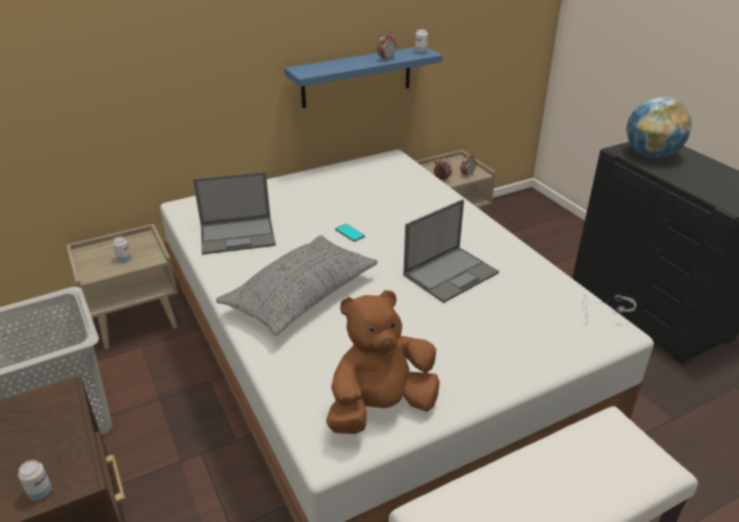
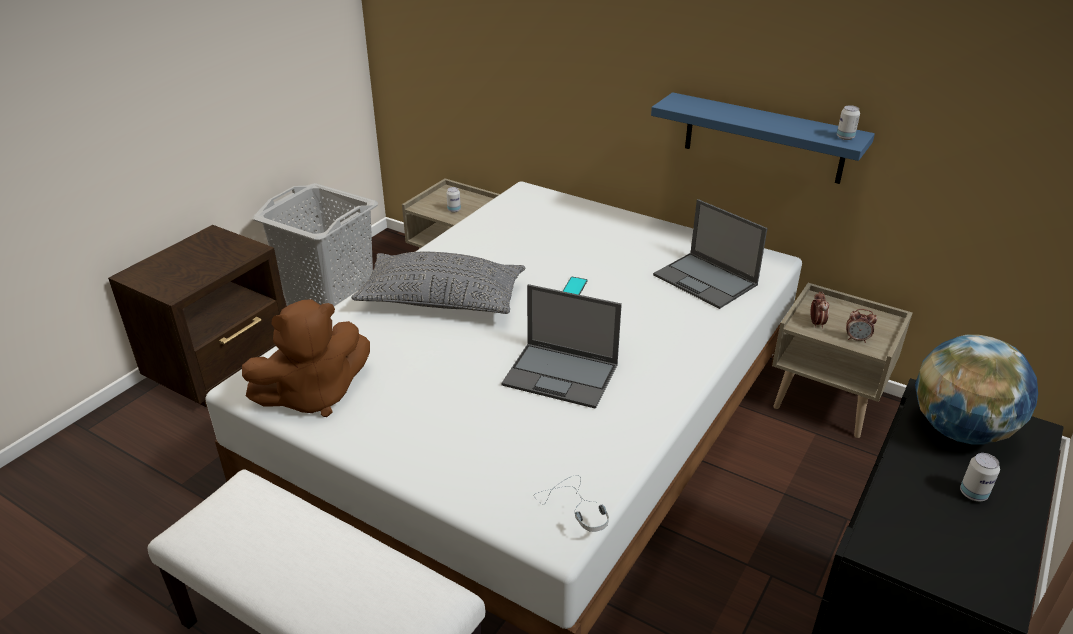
camera: 60 degrees right, 0 degrees up
can [18,460,52,500] -> can moved to [960,453,1000,501]
laptop [193,171,276,255] -> laptop moved to [653,199,767,309]
brown plush toy [326,290,440,434] -> brown plush toy turned 120 degrees clockwise [242,299,370,417]
alarm clock [378,31,396,61] -> none

